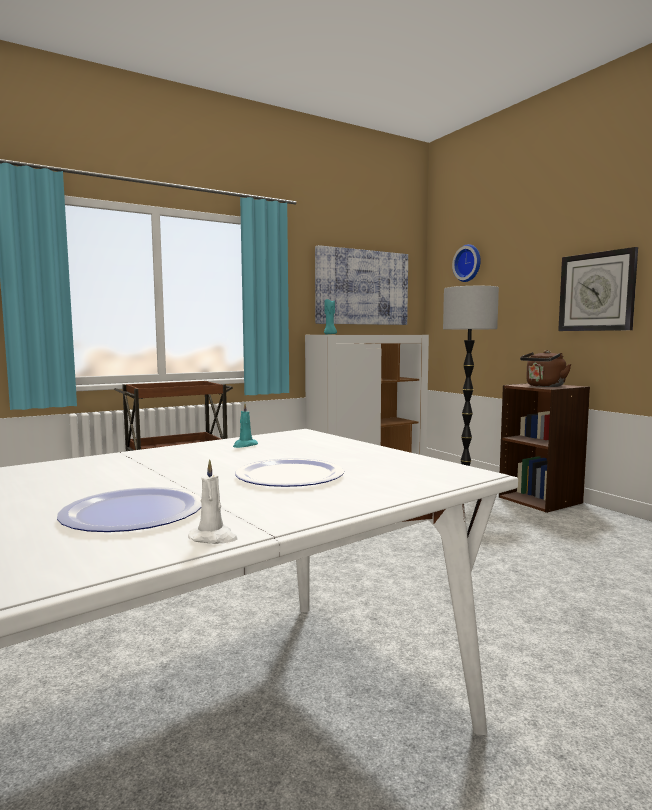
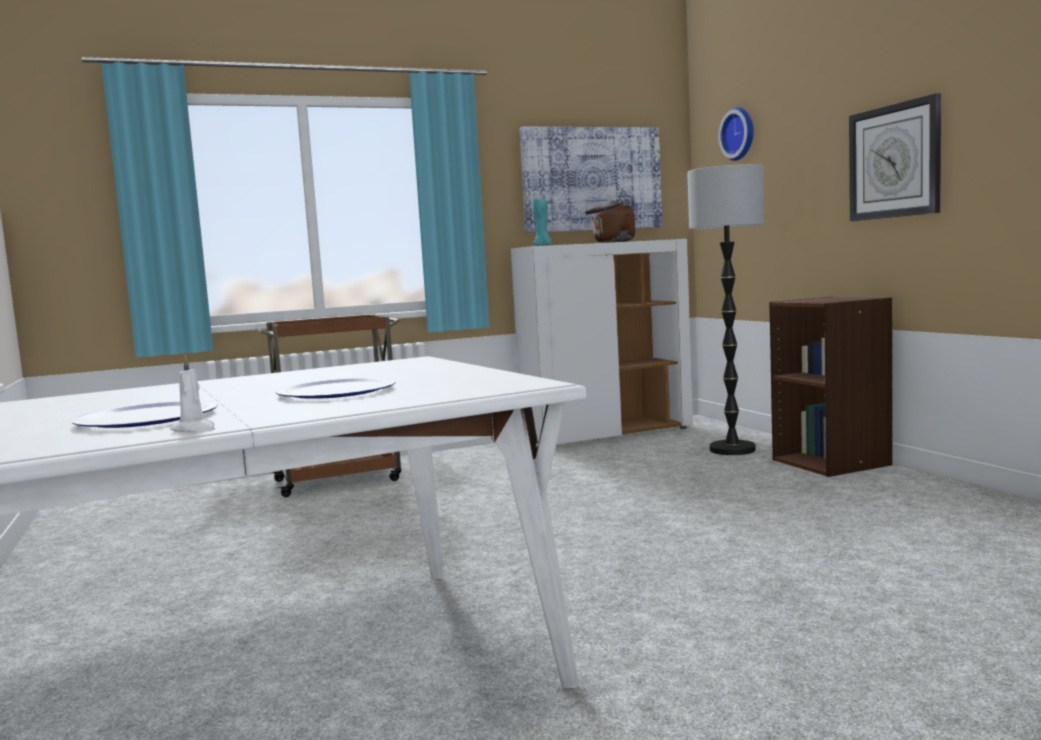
camera: 10 degrees right, 0 degrees up
turquoise candle [233,403,258,448] -> none
brown kettle [520,350,571,387] -> brown kettle moved to [585,201,635,243]

